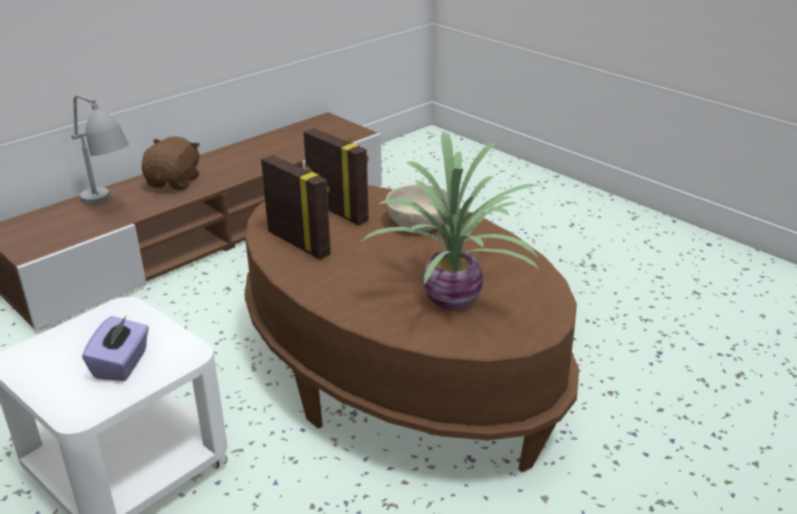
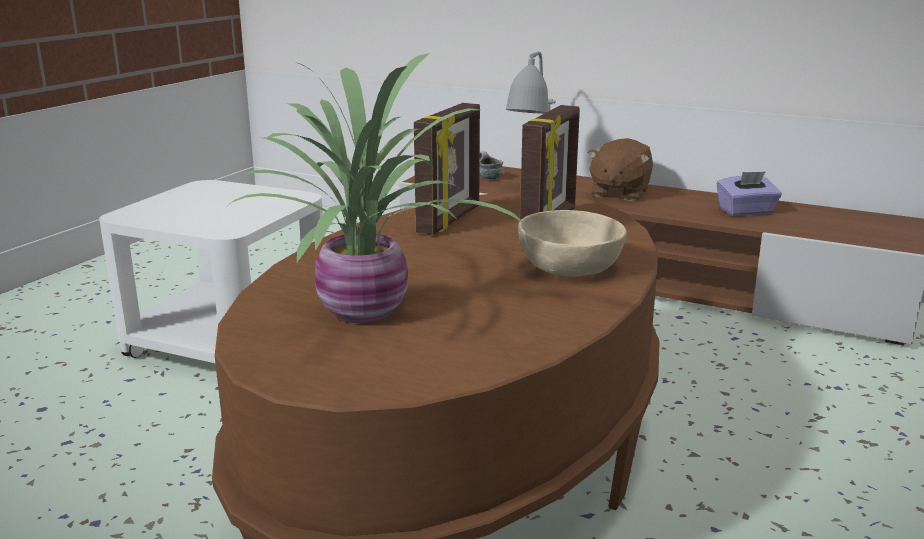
camera: 70 degrees right, 10 degrees down
purple tissue box [82,316,149,381] -> purple tissue box moved to [717,171,782,216]
brown plush toy [142,136,200,190] -> brown plush toy turned 120 degrees clockwise [587,138,653,201]
none -> mug [479,151,503,179]

